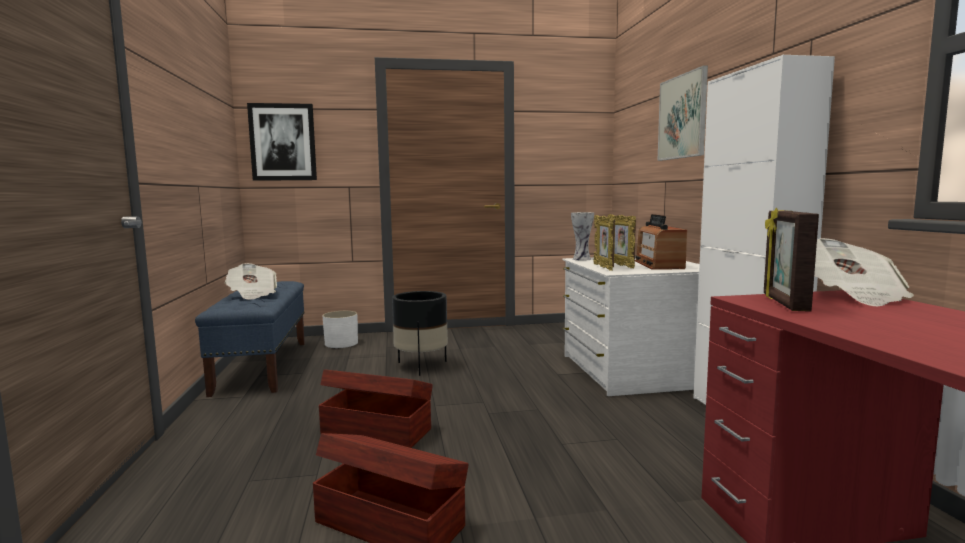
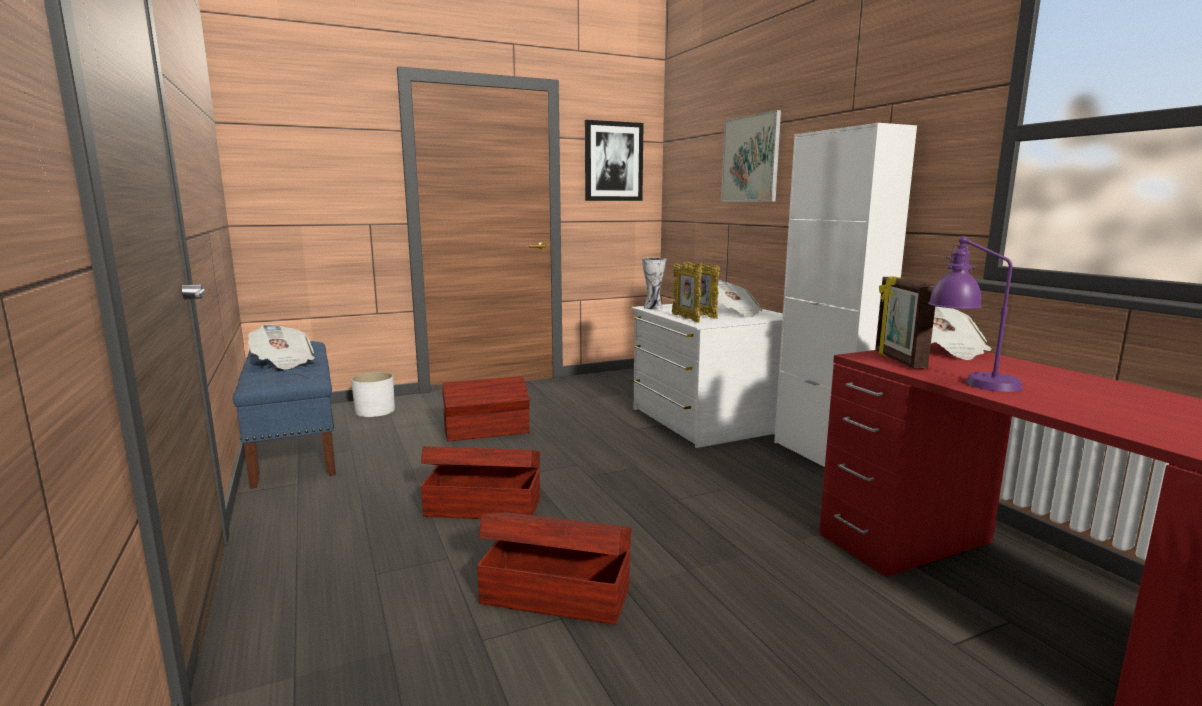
camera: 15 degrees left, 5 degrees up
picture [247,103,317,181] -> picture moved to [585,120,644,201]
black planter [392,291,448,376] -> brown storage box [442,376,530,441]
radio [635,214,687,270] -> newspaper [717,280,762,317]
none -> purple table lamp [928,236,1023,392]

